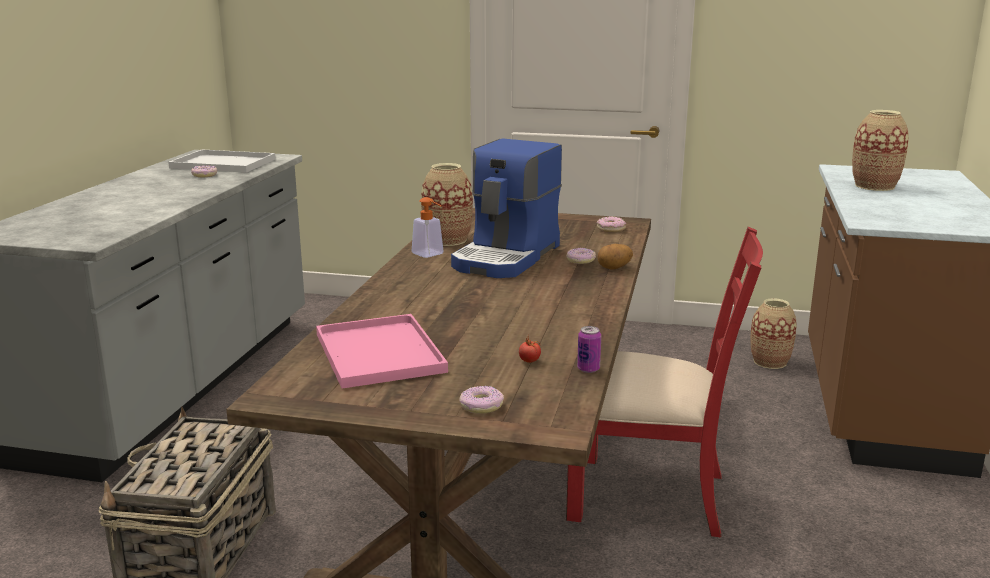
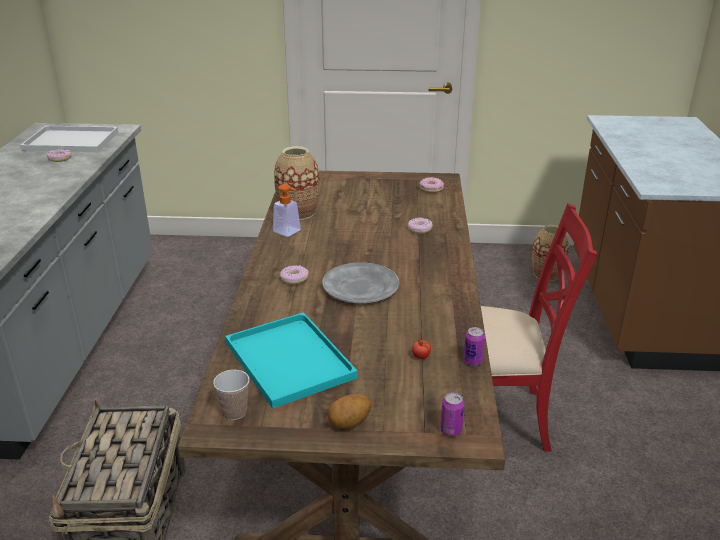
camera: 10 degrees left, 10 degrees up
pink tray [316,314,448,389] -> turquoise tray [225,312,358,409]
coffee machine [451,138,562,278] -> none
donut [460,386,504,414] -> donut moved to [280,265,309,284]
potato [597,244,633,270] -> potato moved to [328,394,371,428]
vase [852,110,909,191] -> none
none -> cup [213,370,250,420]
none -> grey plate [322,263,399,303]
none -> can [440,392,465,436]

